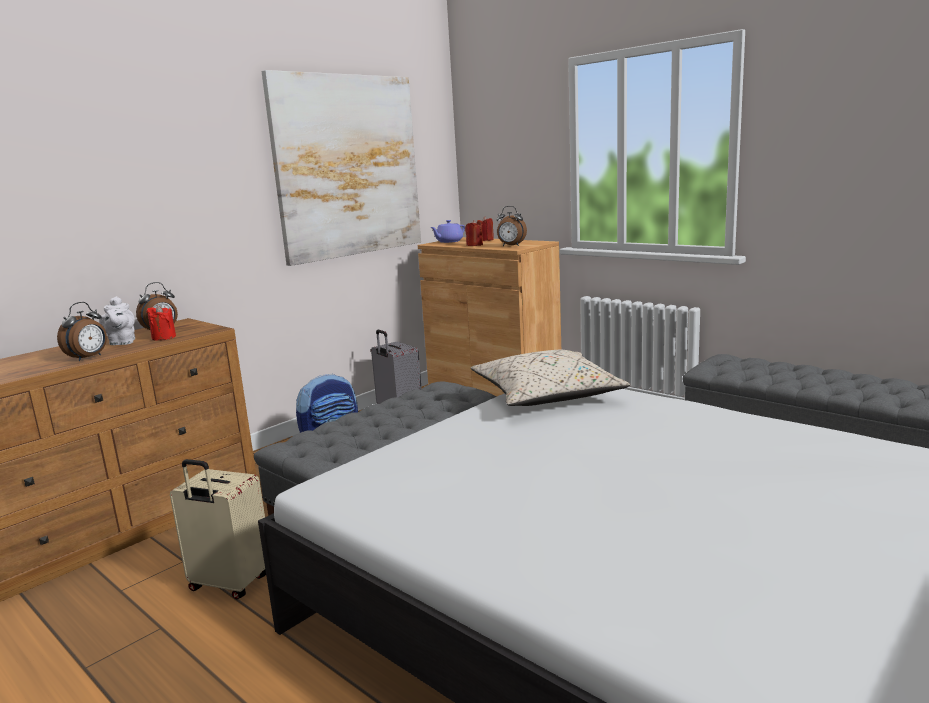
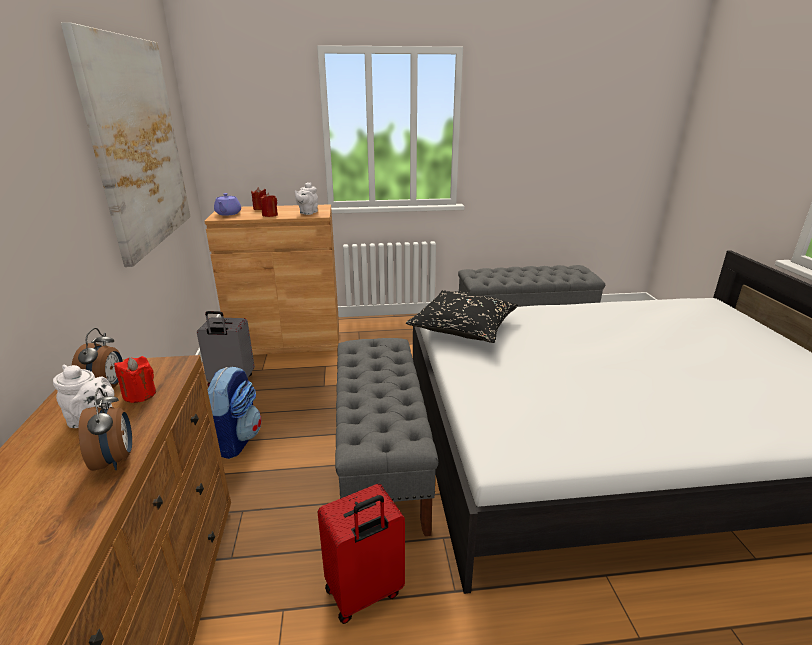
camera: 50 degrees left, 10 degrees up
beige suitcase [170,459,266,599] -> red suitcase [318,484,405,624]
beige pillow [471,350,630,406] -> black pillow [406,290,518,343]
alarm clock [497,206,527,246] -> white teapot [295,182,318,215]

